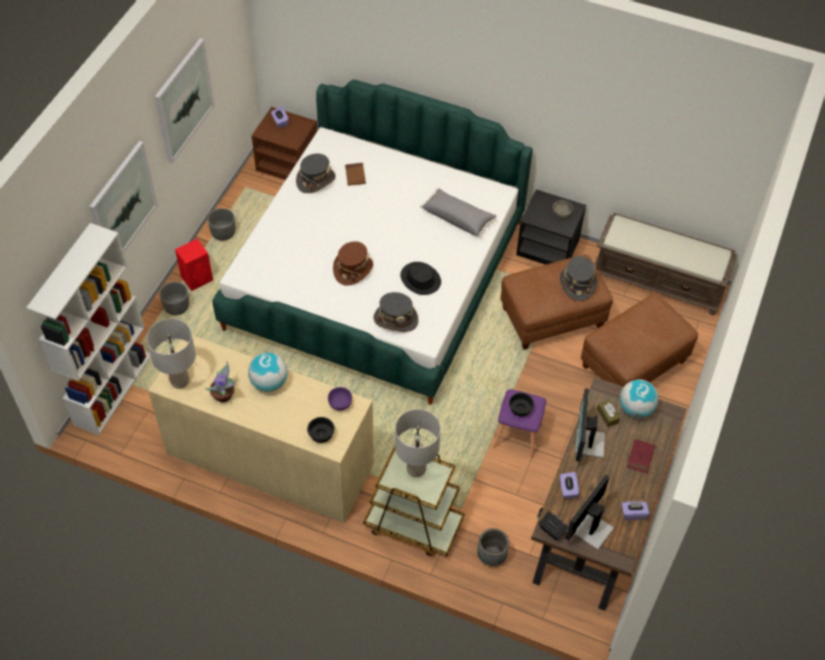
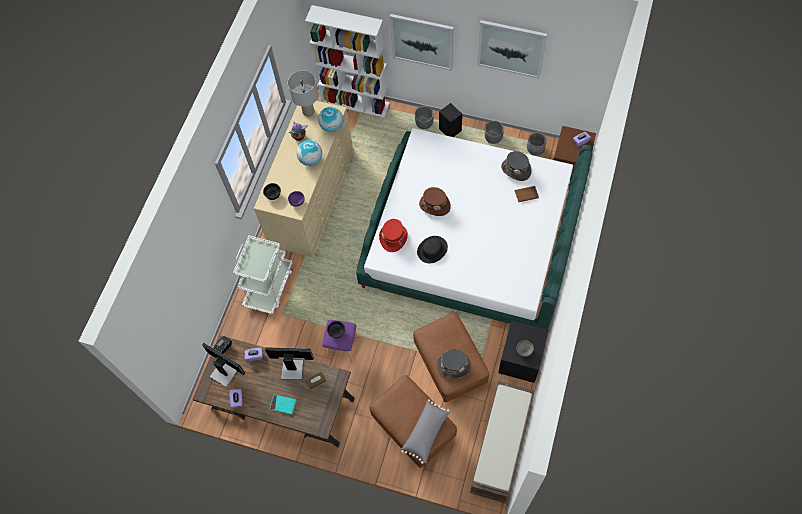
camera: 90 degrees right, 10 degrees up
red speaker [175,239,213,291] -> black speaker [439,103,462,137]
brown cart [363,446,465,556] -> white cart [233,236,293,314]
grey hat [374,292,418,332] -> red hat [379,219,408,252]
grey table lamp [395,409,441,477] -> none
grey pillow [420,188,497,238] -> grey pillow moved to [401,399,450,464]
grey planter [477,528,509,566] -> grey planter moved to [527,132,547,156]
globe [620,379,659,418] -> globe moved to [318,107,343,132]
red book [627,439,655,474] -> turquoise book [269,394,296,415]

